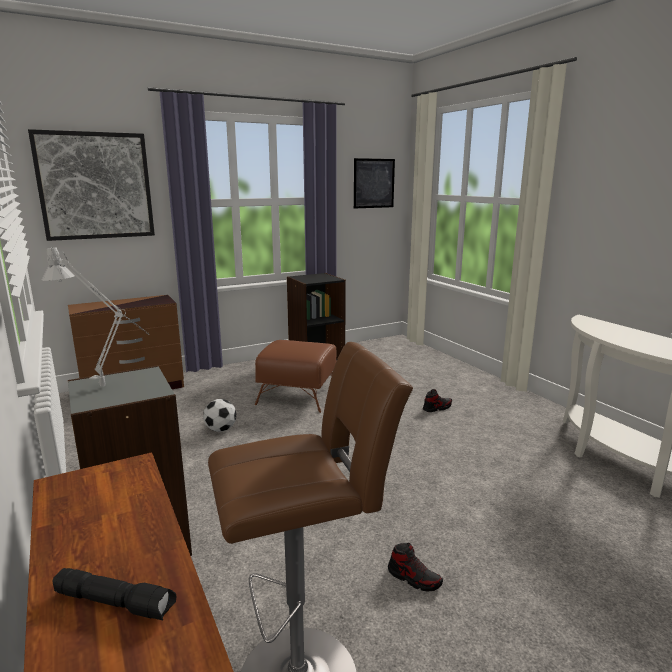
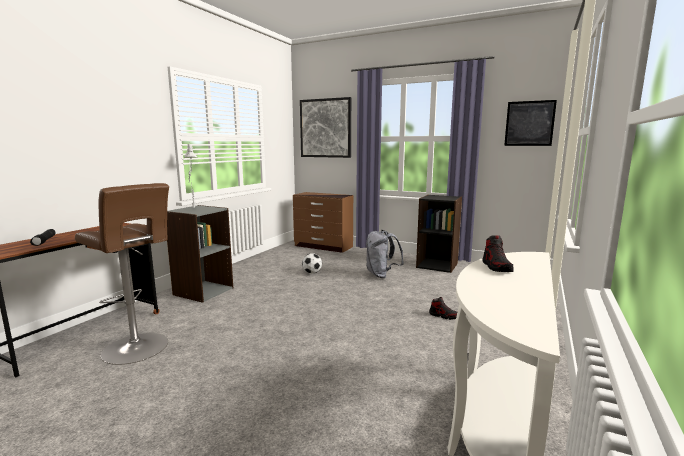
camera: 55 degrees right, 5 degrees down
brown ottoman [255,340,336,413] -> grey backpack [366,230,404,278]
shoe [388,543,443,592] -> shoe moved to [482,235,514,272]

